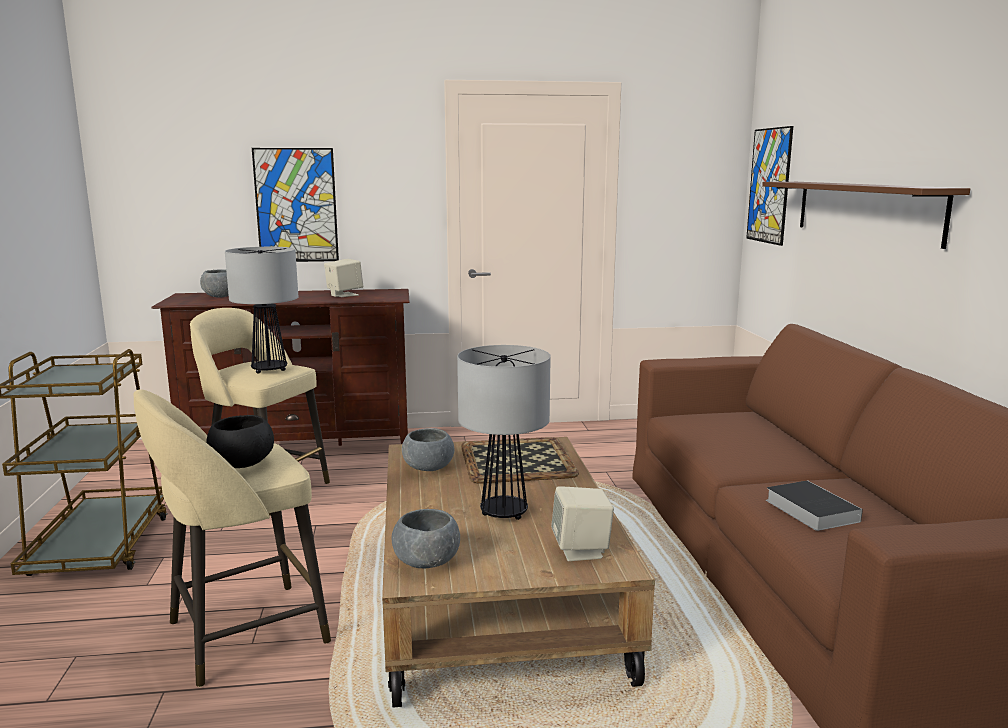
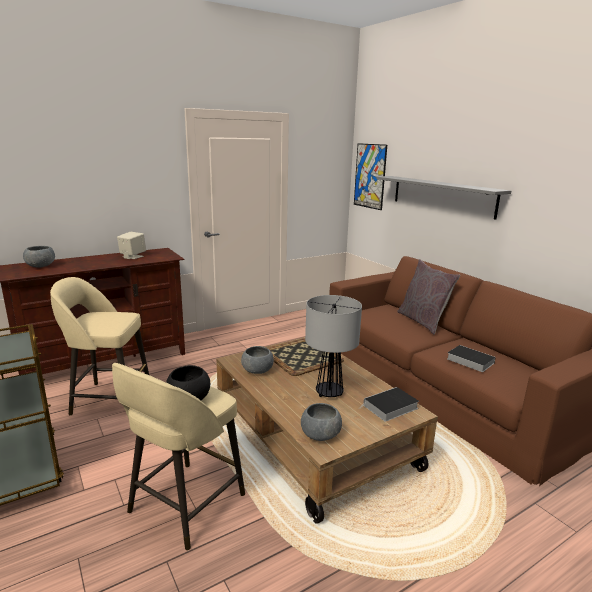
camera: 25 degrees left, 5 degrees up
table lamp [225,247,298,374] -> none
picture [252,148,339,262] -> none
beige speaker [551,487,614,561] -> book [358,387,419,422]
brown shelf [762,182,970,249] -> grey shelf [376,176,511,220]
none -> grey pillow [397,259,461,334]

